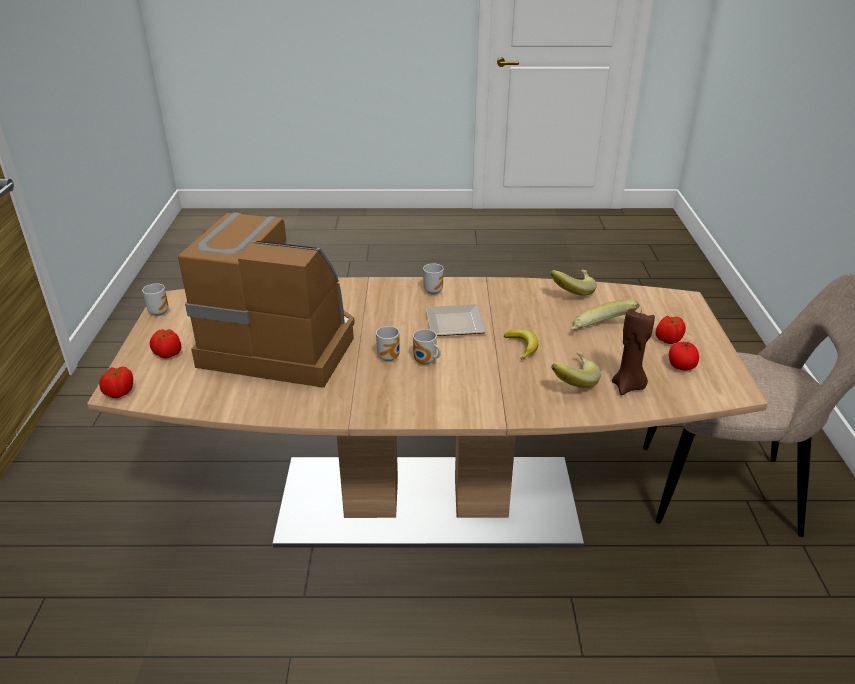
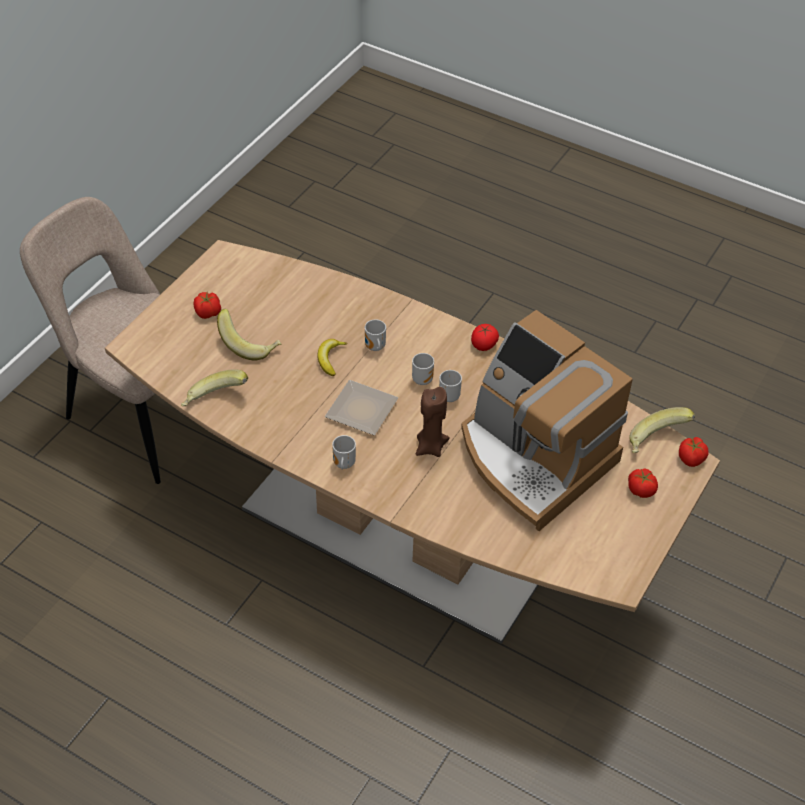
camera: 150 degrees left, 15 degrees up
mug [142,283,169,316] -> mug moved to [365,319,386,351]
banana [551,352,601,388] -> banana moved to [629,407,695,453]
brown candle [612,308,655,395] -> brown candle moved to [416,387,450,457]
tomato [669,342,699,371] -> tomato moved to [471,324,499,351]

